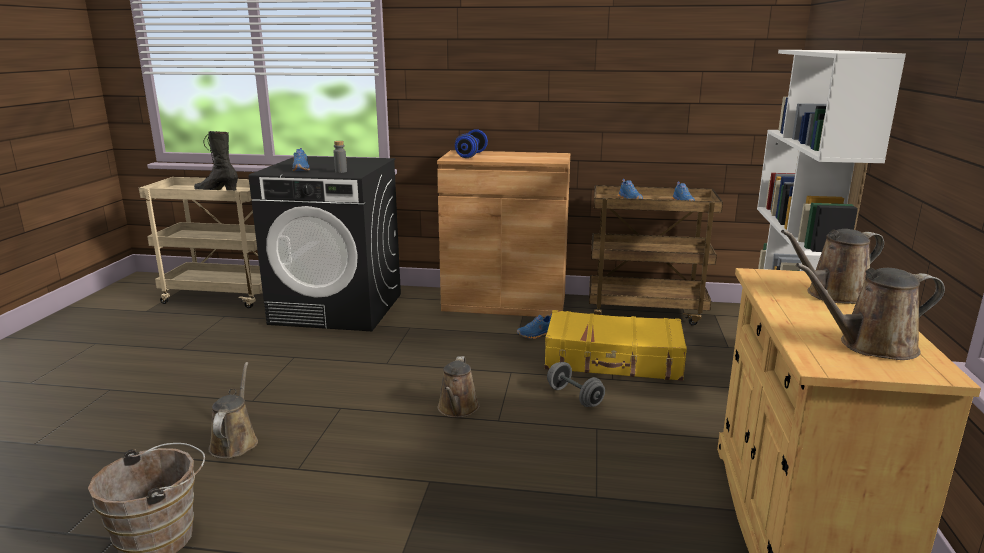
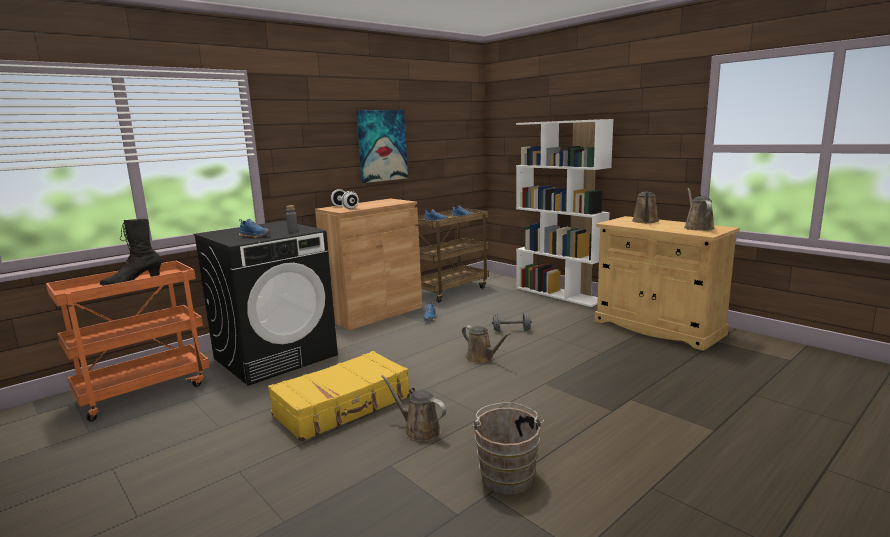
camera: 50 degrees left, 5 degrees down
beige cart [139,177,263,308] -> orange cart [46,261,210,421]
blue dumbbell [455,129,488,158] -> white dumbbell [331,189,359,209]
yellow suitcase [544,310,687,381] -> yellow suitcase moved to [268,351,410,442]
brown watering can [796,263,945,360] -> brown watering can turned 150 degrees clockwise [684,188,714,231]
none -> picture [356,110,408,183]

